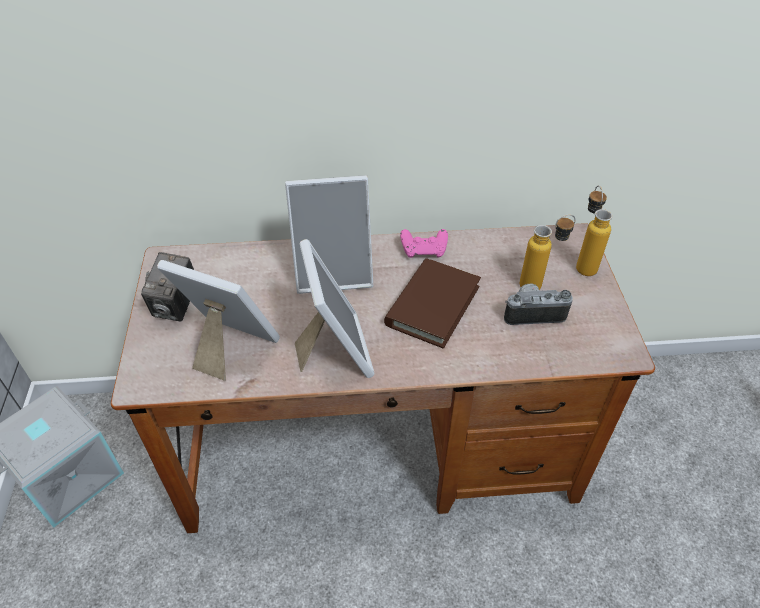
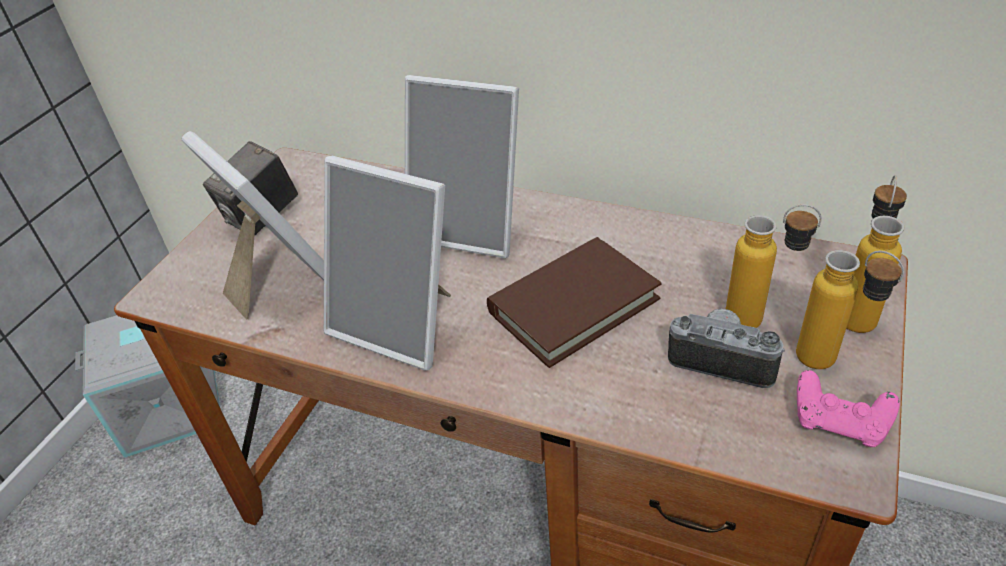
camera: 30 degrees right, 5 degrees down
picture frame [295,239,374,378] -> picture frame turned 105 degrees clockwise [324,156,451,371]
pink game controller [400,229,448,258] -> pink game controller moved to [797,370,900,447]
none -> bottle [796,250,904,369]

